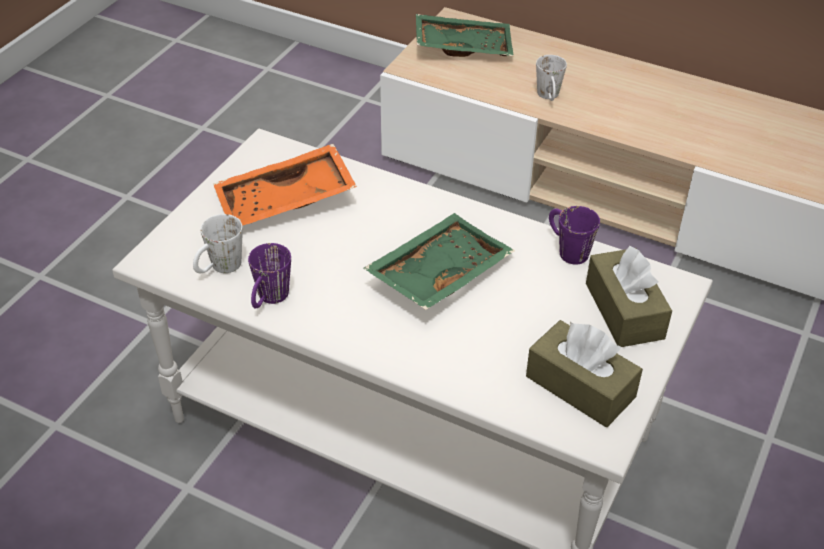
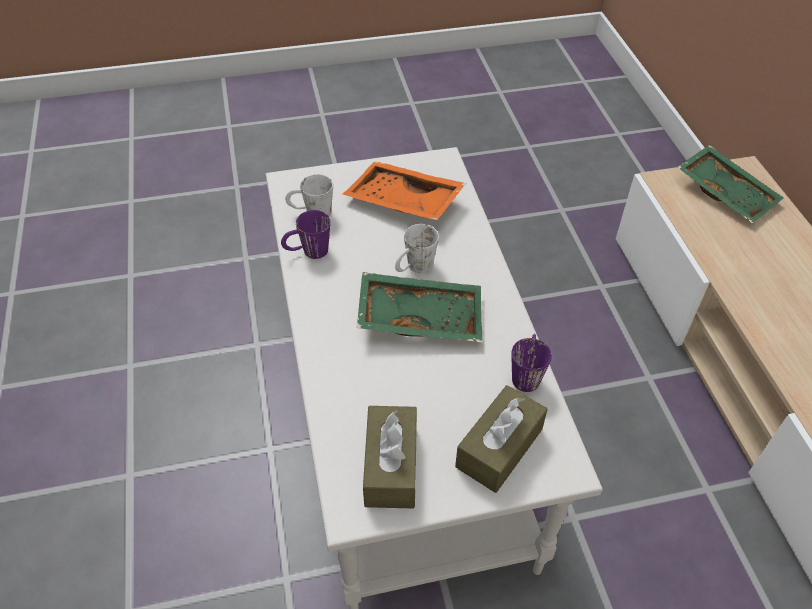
camera: 50 degrees right, 5 degrees up
white mug [536,55,567,101] -> white mug moved to [395,224,439,273]

